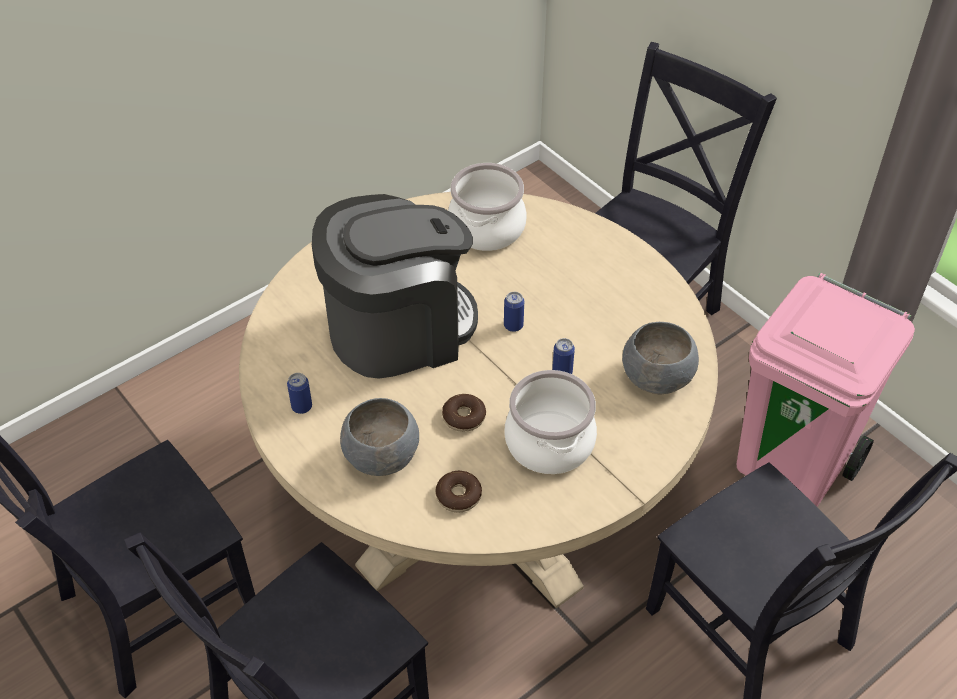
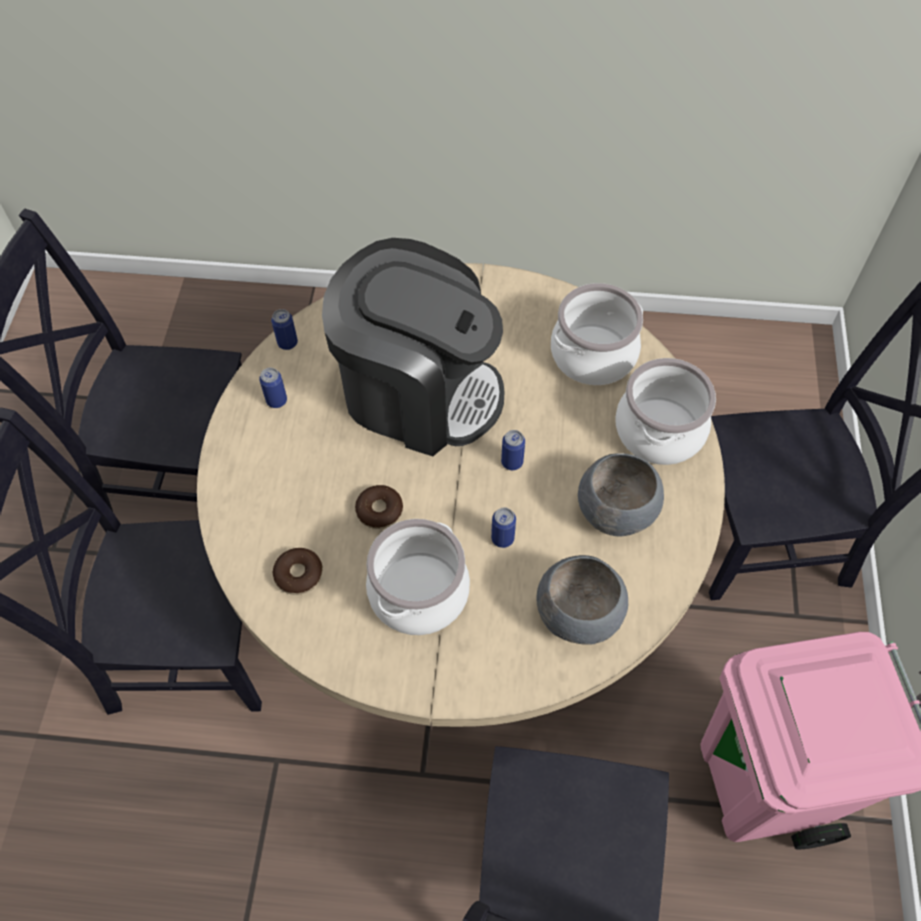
camera: 45 degrees right, 10 degrees up
grey bowl [340,398,419,476] -> grey bowl moved to [578,453,664,537]
none -> can [271,309,298,350]
none -> cooking pot [616,358,716,465]

